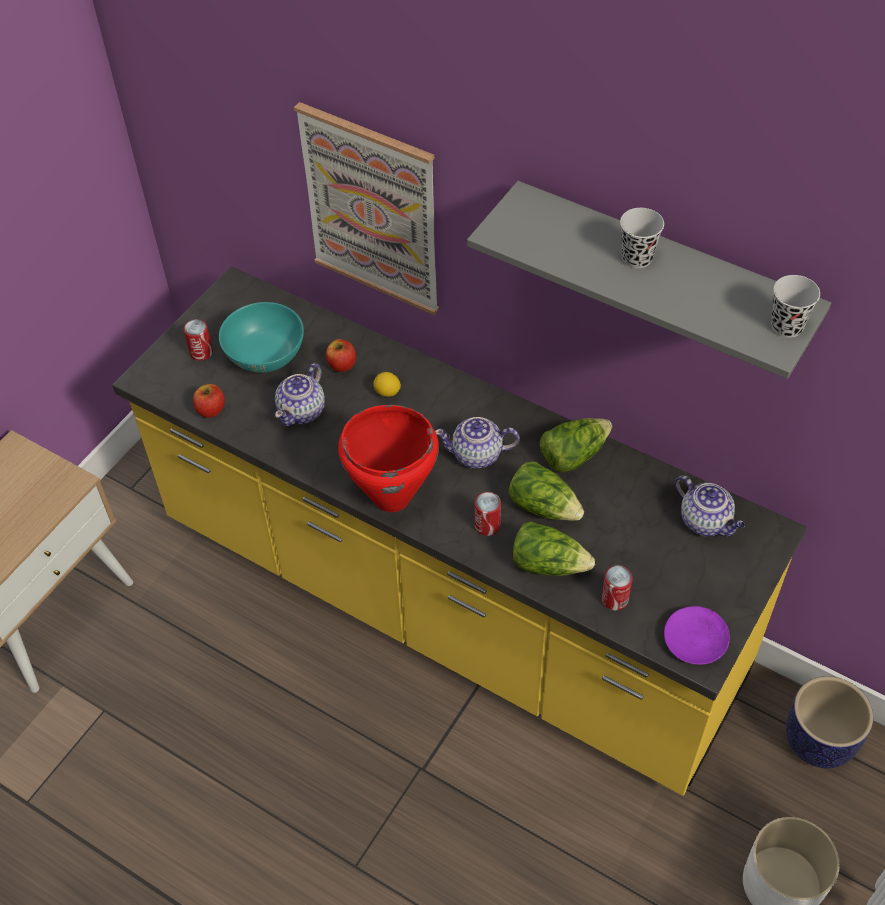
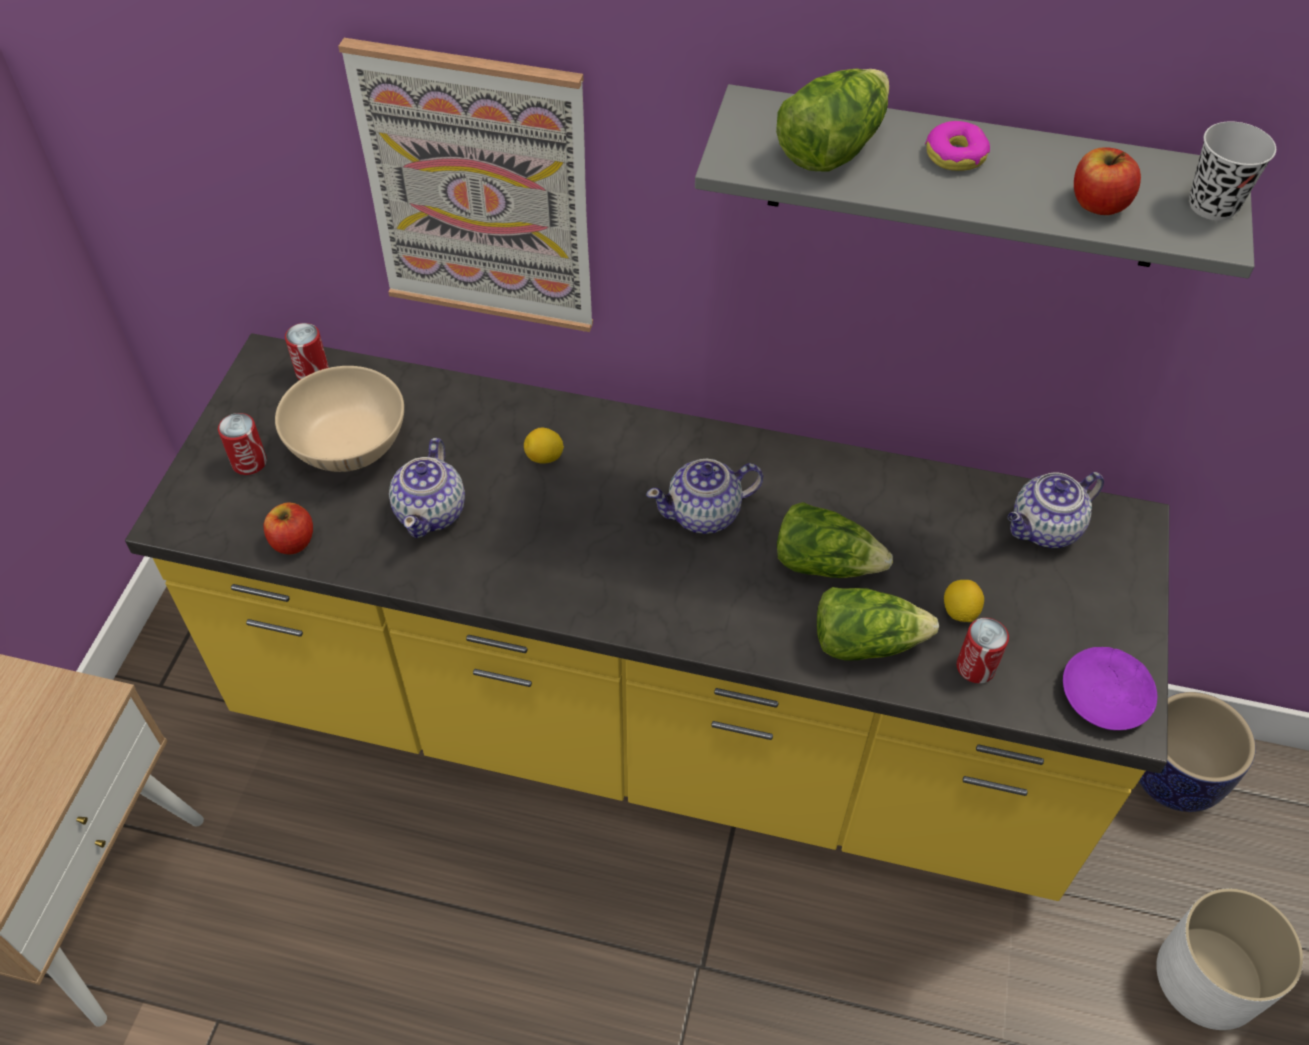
camera: 20 degrees left, 0 degrees up
turquoise bowl [219,302,304,373] -> beige bowl [275,366,404,472]
apple [326,339,356,372] -> apple moved to [1074,147,1141,215]
red cooking pot [338,405,439,512] -> none
can [474,492,501,536] -> can moved to [285,323,329,380]
lettuce [540,418,612,472] -> lettuce moved to [776,69,889,172]
black cup [620,208,664,268] -> donut [925,121,990,171]
teapot [675,475,745,536] -> teapot turned 120 degrees clockwise [1008,472,1104,548]
none -> lemon [944,580,984,622]

